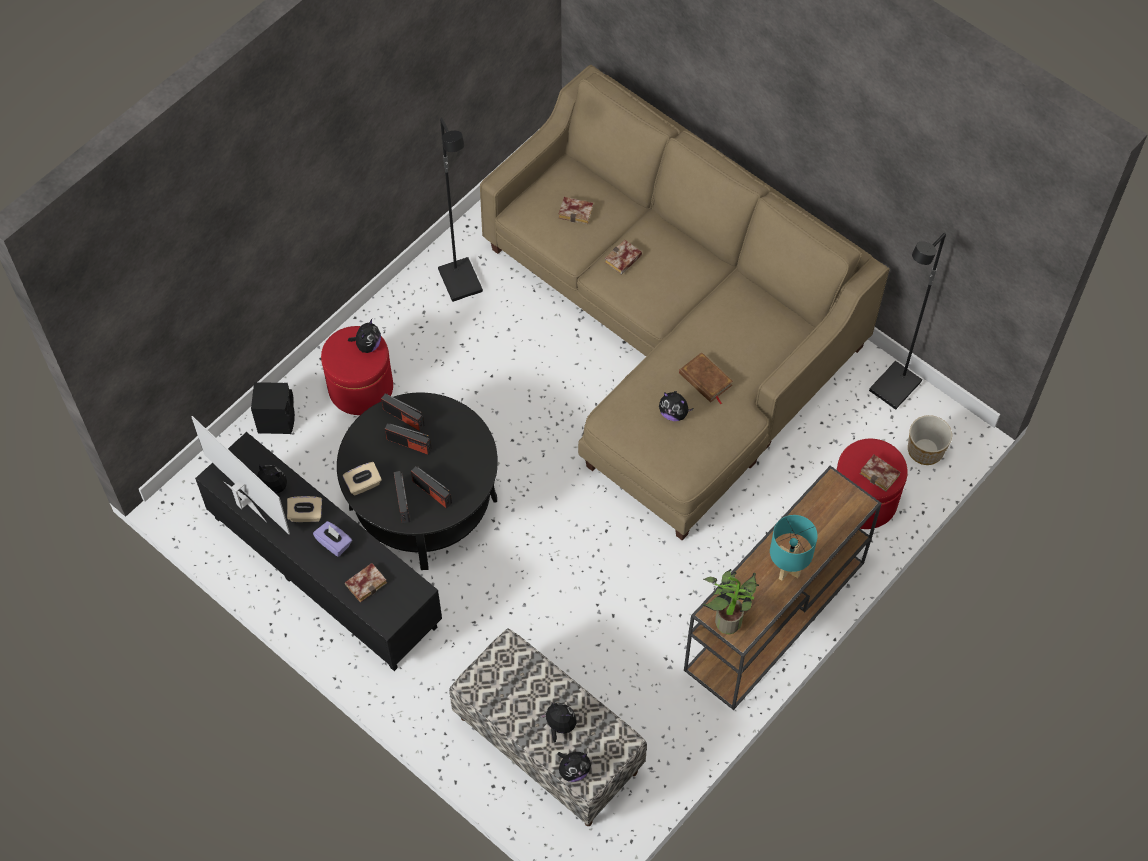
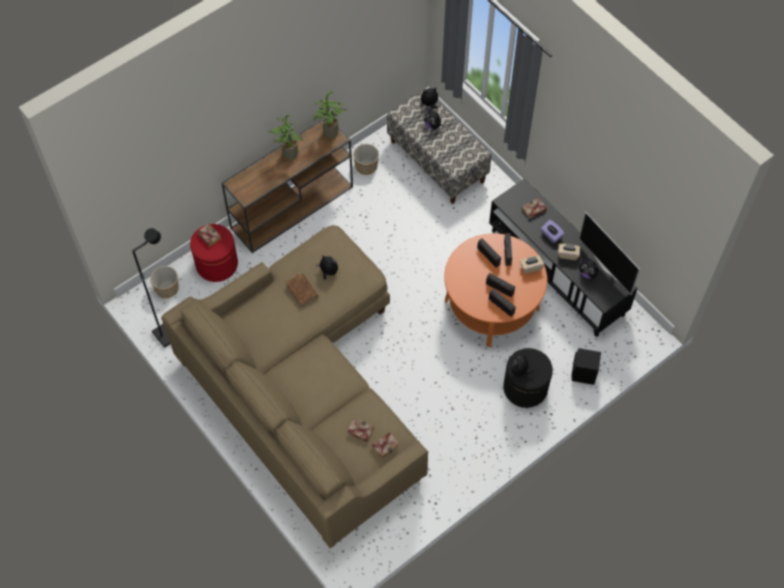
camera: 170 degrees left, 0 degrees up
red ottoman [321,326,393,415] -> black ottoman [503,348,553,408]
black coffee table [337,392,498,570] -> orange coffee table [444,233,547,347]
black floor lamp [438,117,483,302] -> none
book [604,240,642,275] -> book moved to [371,432,399,459]
turquoise table lamp [770,515,818,581] -> potted plant [268,115,303,160]
none -> planter [353,144,379,175]

